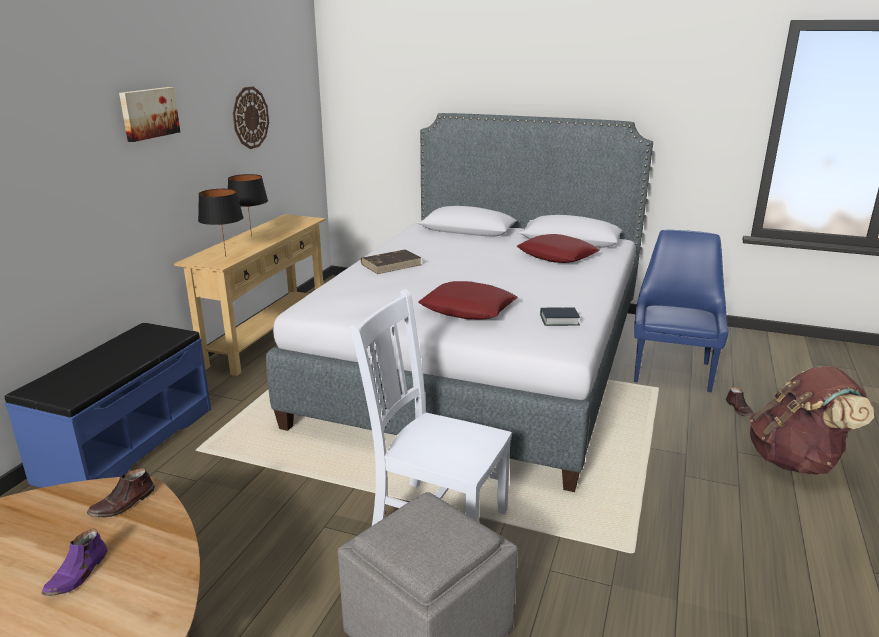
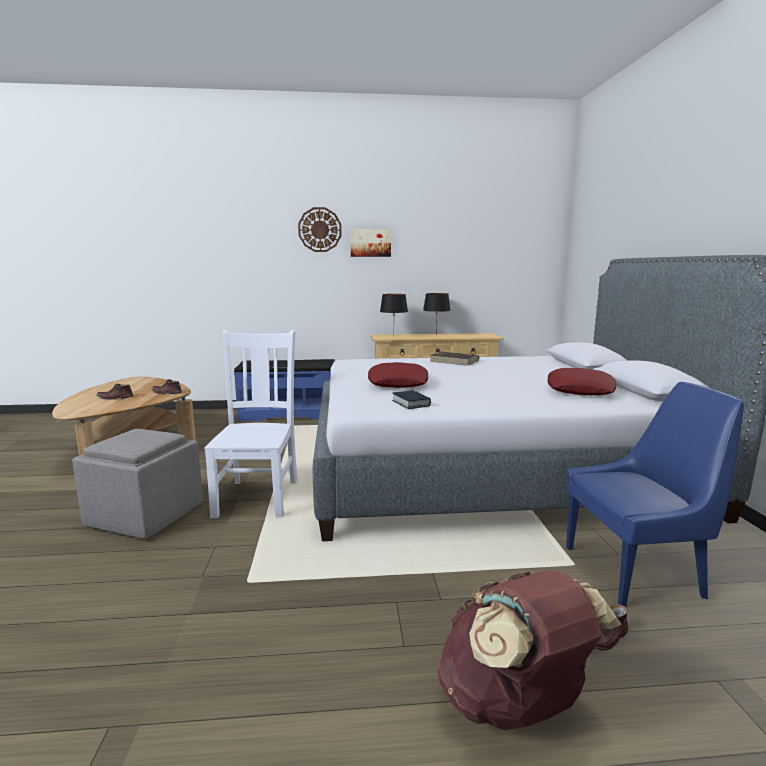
camera: 65 degrees right, 10 degrees down
purple shoe [41,528,108,596] -> brown shoe [96,384,133,400]
wall clock [233,86,269,149] -> wall clock moved to [298,207,342,252]

